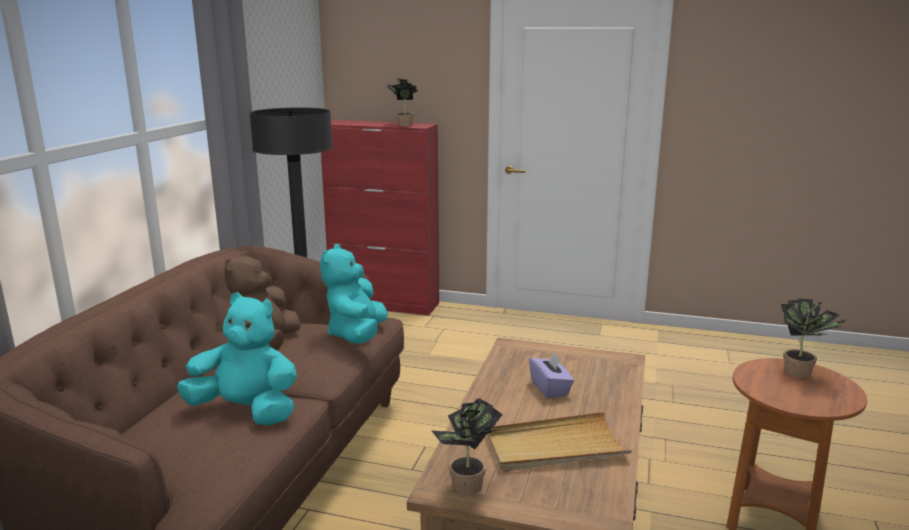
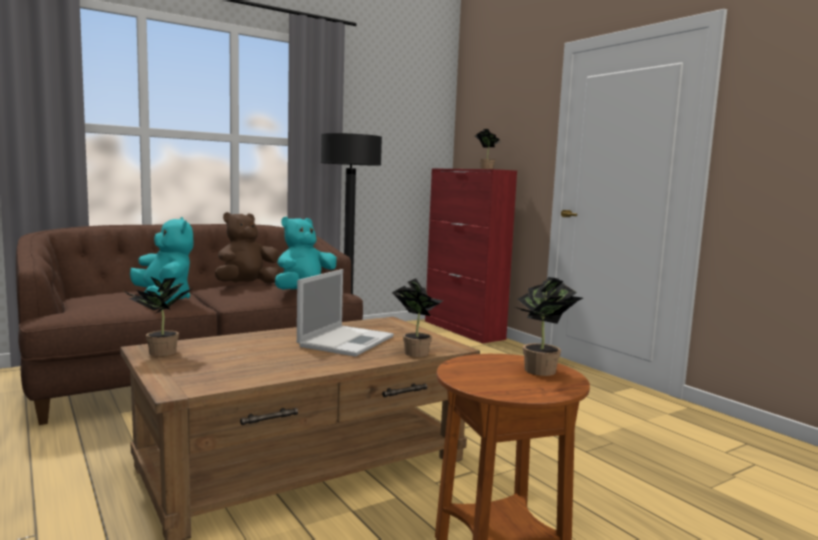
camera: 40 degrees right, 10 degrees down
beige tray [487,412,632,472] -> none
purple tissue box [529,351,574,398] -> laptop [297,269,394,357]
none -> potted plant [392,278,443,357]

